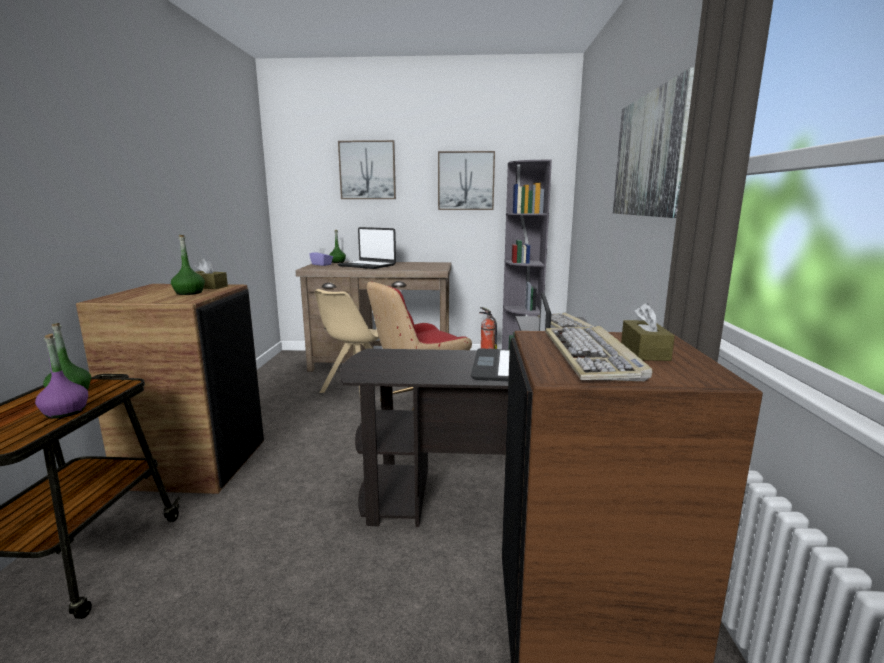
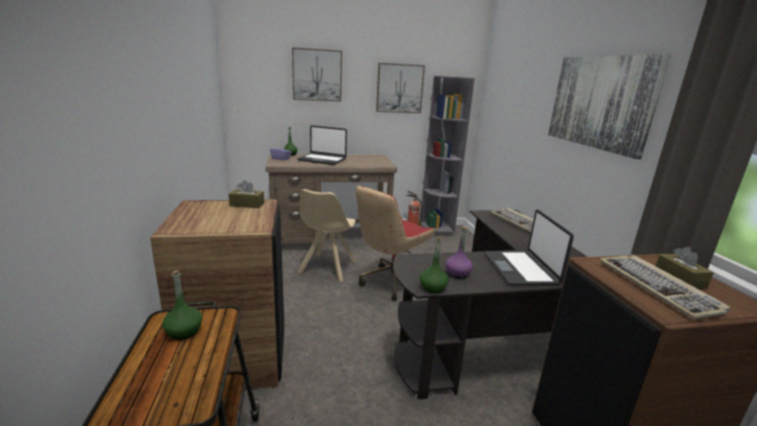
camera: 15 degrees left, 5 degrees up
purple bottle [35,334,88,419] -> purple bottle moved to [446,226,473,278]
green bottle [171,235,205,295] -> green bottle moved to [420,237,449,293]

